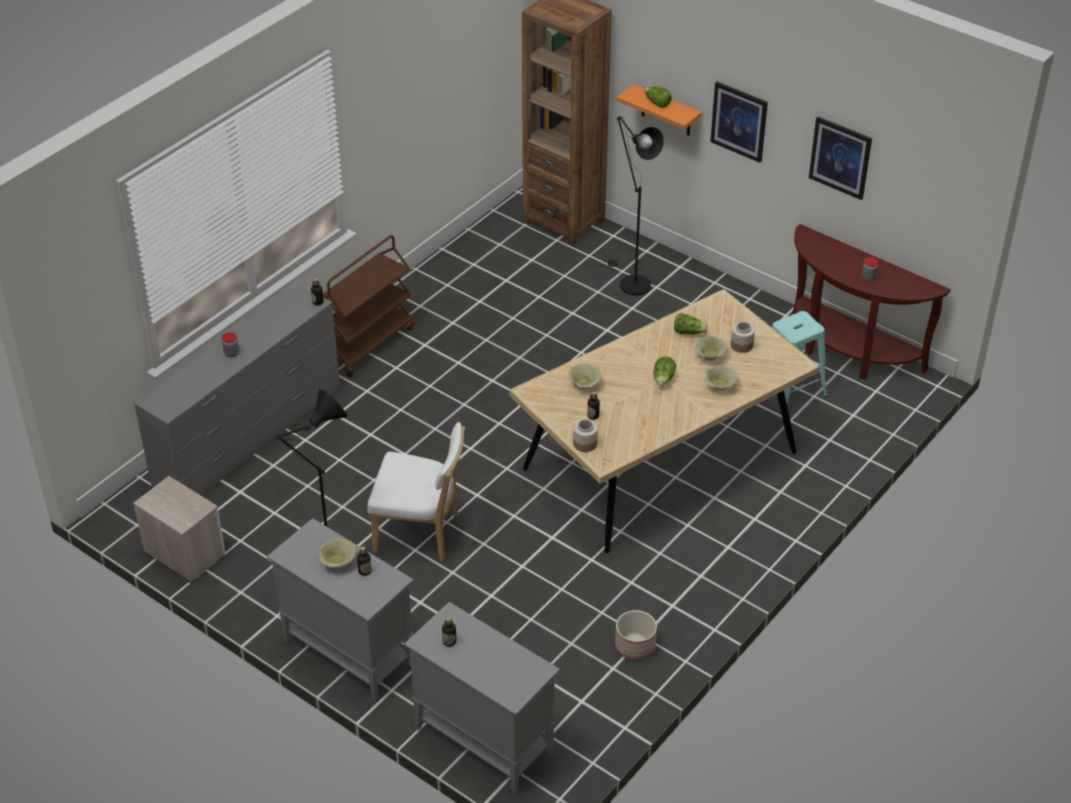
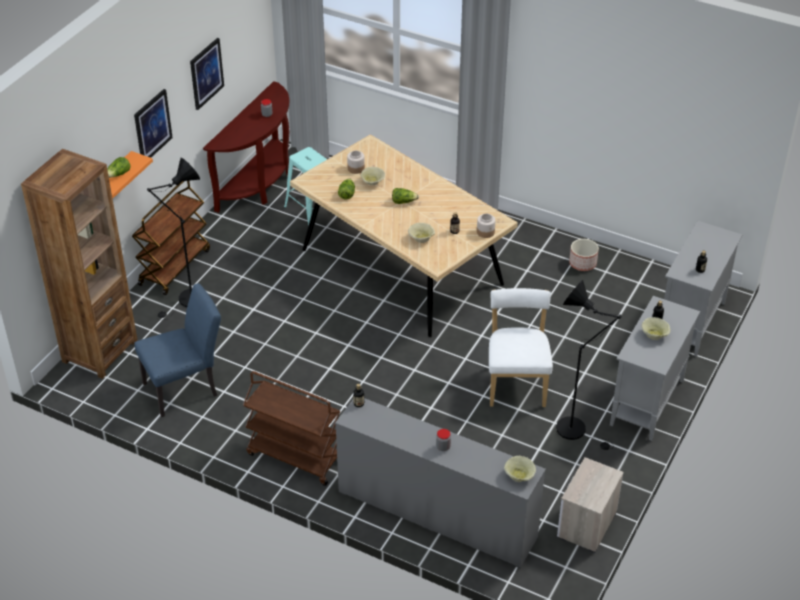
camera: 100 degrees left, 0 degrees up
beige bowl [704,365,738,391] -> beige bowl moved to [504,456,536,482]
none -> brown cart [132,181,210,295]
none -> blue chair [134,283,221,417]

